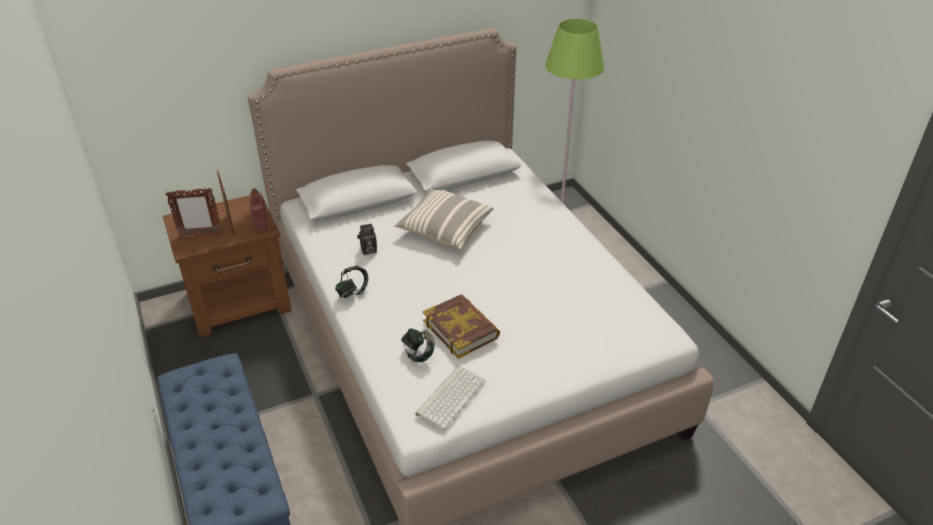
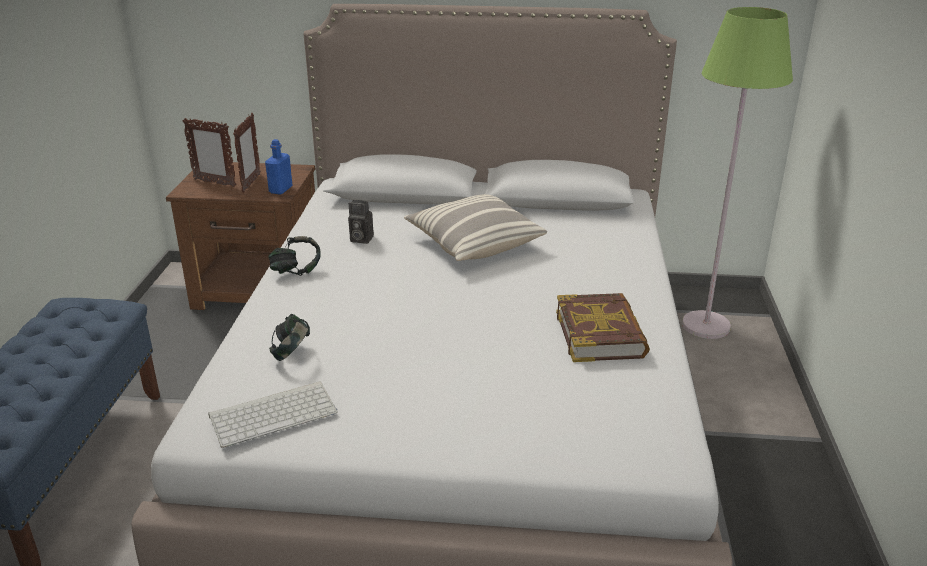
camera: 30 degrees right, 10 degrees down
red bottle [250,189,267,230] -> blue bottle [265,139,293,195]
book [423,294,500,359] -> book moved to [556,293,650,362]

